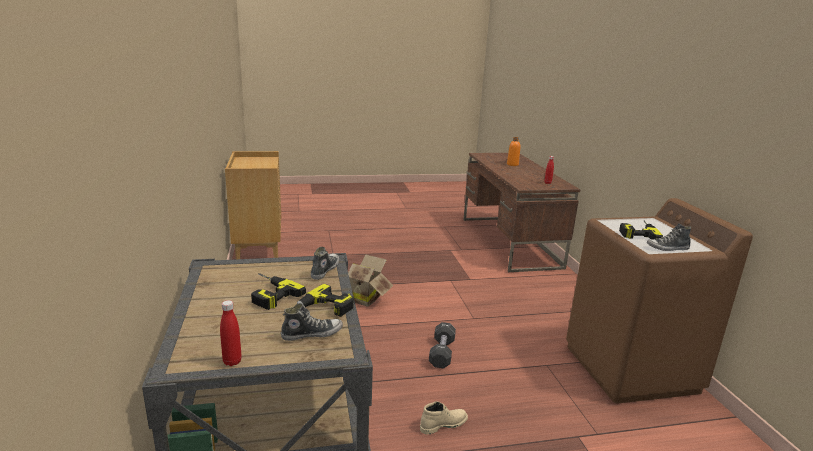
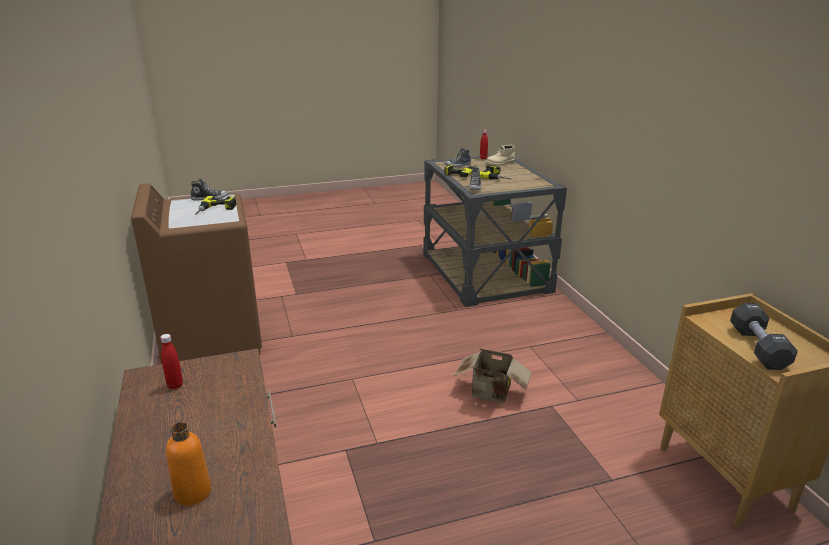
camera: 175 degrees right, 5 degrees up
beige boot [420,401,468,435] -> beige boot moved to [485,145,515,166]
black dumbbell [429,322,456,369] -> black dumbbell moved to [730,303,798,370]

